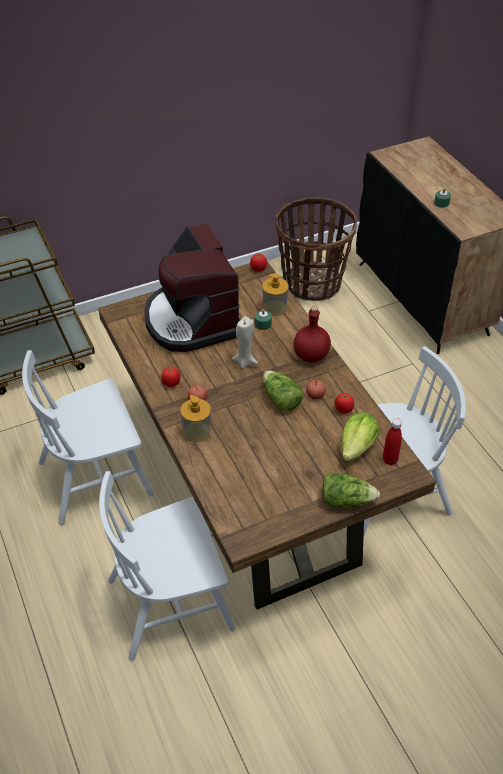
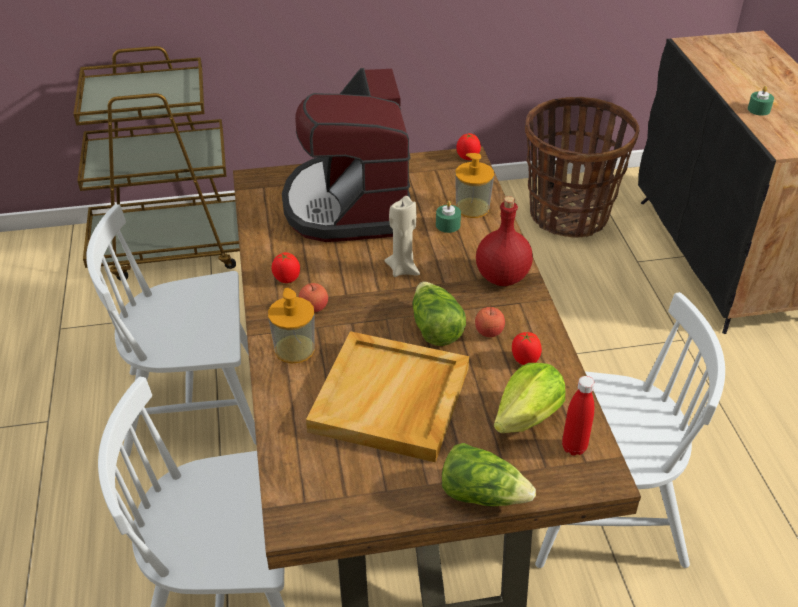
camera: 15 degrees right, 5 degrees down
none -> beige tray [306,331,469,463]

